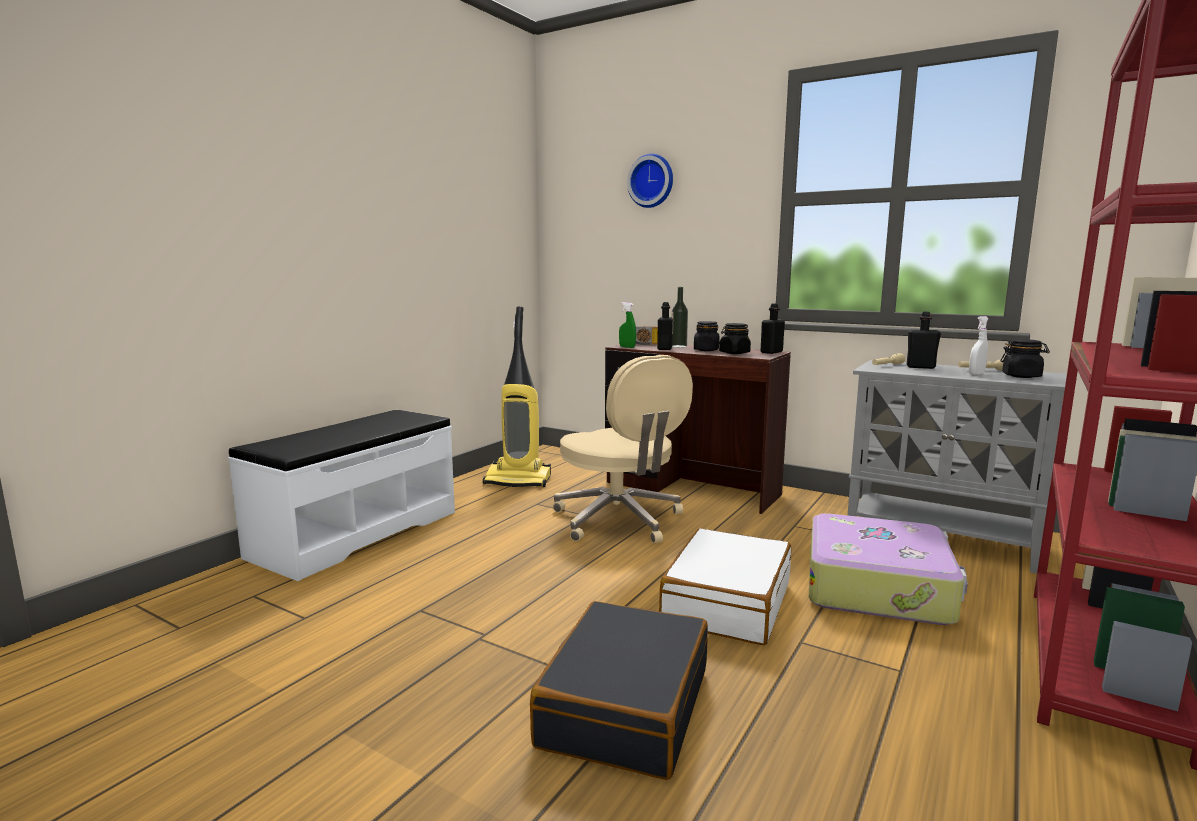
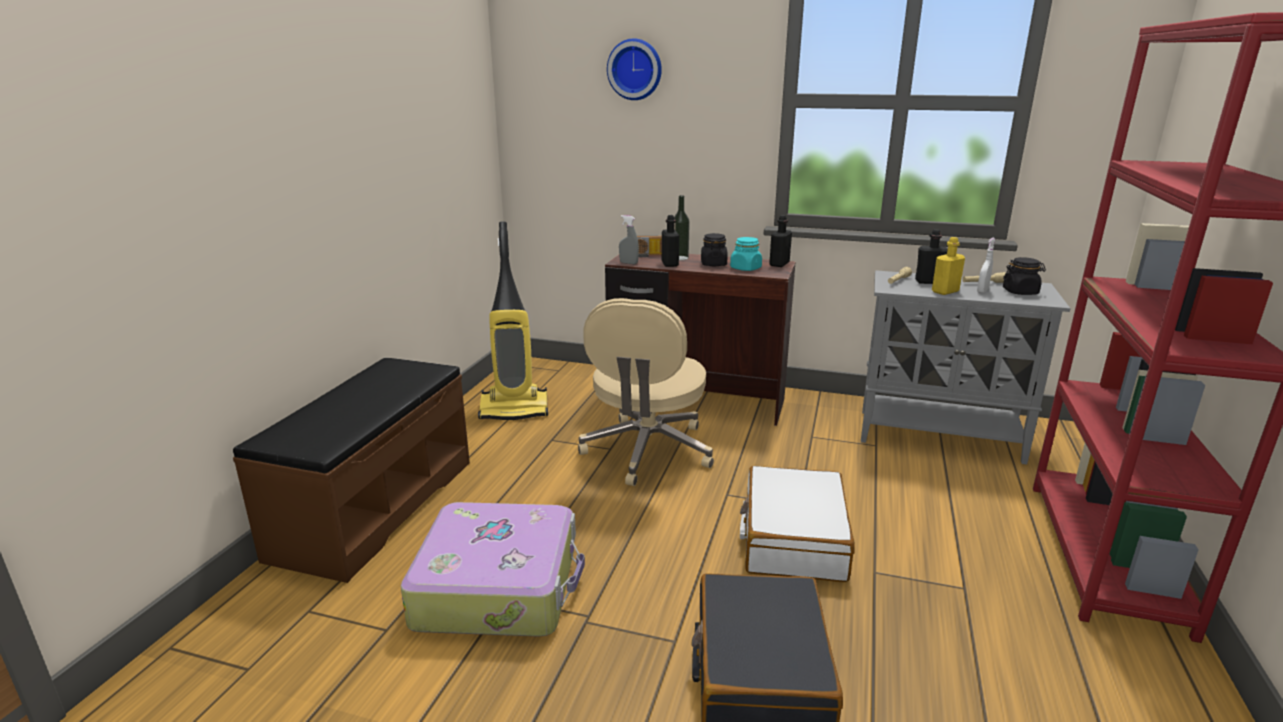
camera: 15 degrees left, 10 degrees up
white bench [228,410,455,581] -> brown bench [233,358,470,583]
beige office chair [553,355,693,543] -> beige office chair turned 60 degrees clockwise [578,298,714,486]
green spray bottle [619,302,636,348] -> grey spray bottle [619,215,639,264]
black jar [719,323,751,354] -> turquoise jar [730,237,762,271]
suitcase [809,513,968,625] -> suitcase moved to [401,502,585,636]
none -> yellow bottle [932,237,965,295]

